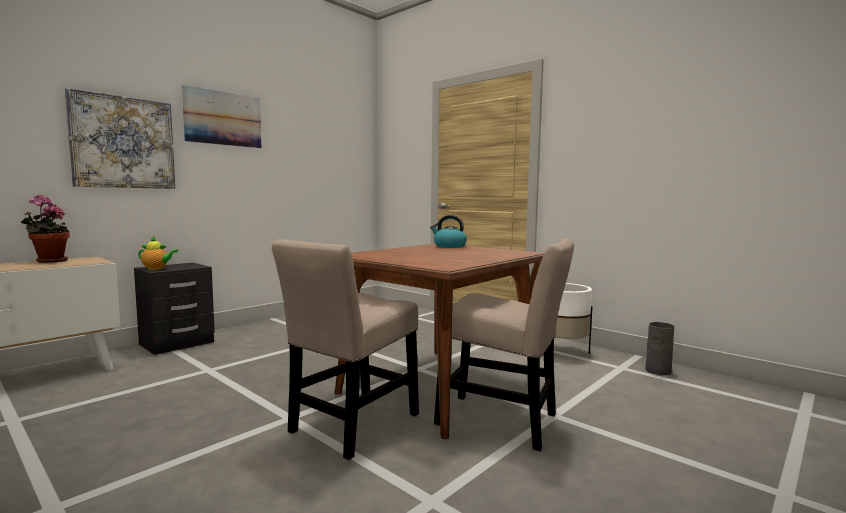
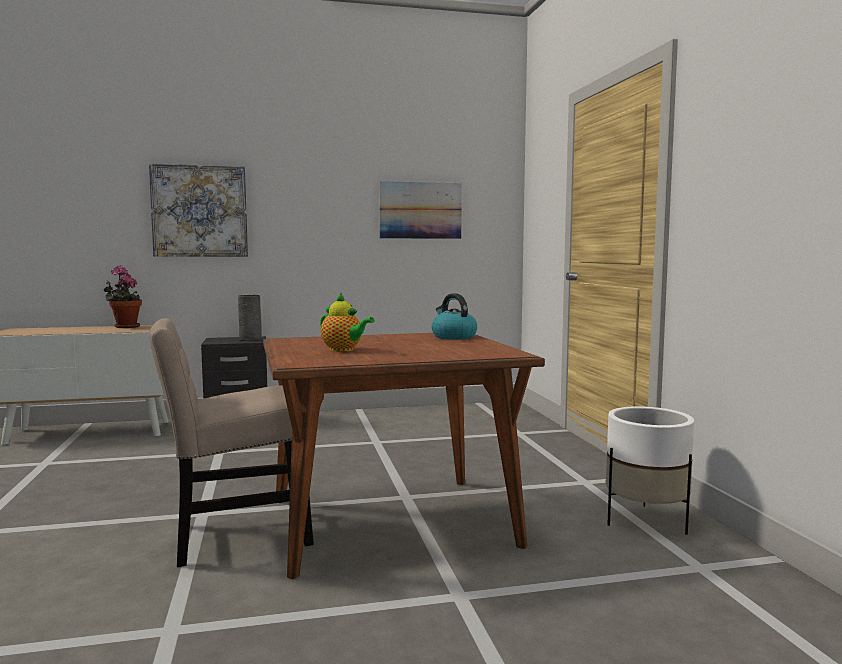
camera: 35 degrees right, 0 degrees up
teapot [138,236,179,270] -> teapot moved to [320,292,375,351]
picture [182,85,261,148] -> picture moved to [379,181,462,239]
beige chair [434,238,574,451] -> none
grey vase [646,322,675,375] -> grey vase moved to [238,295,262,341]

